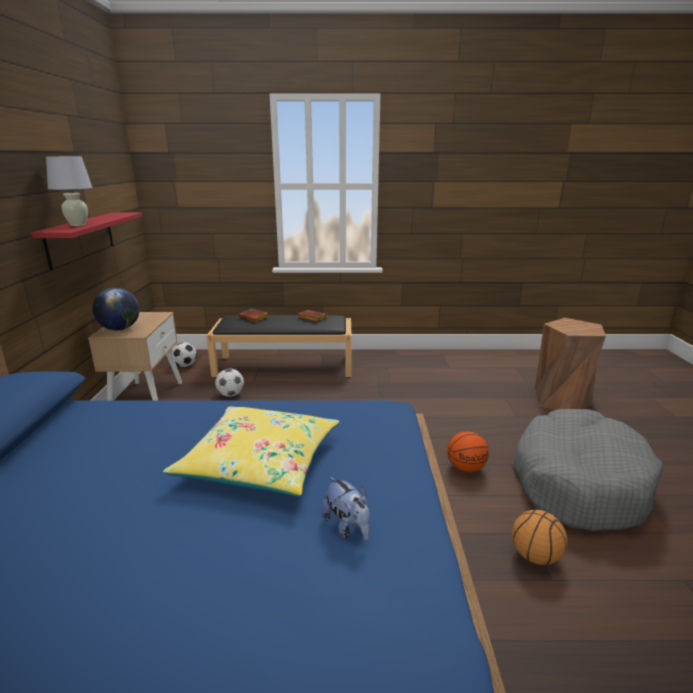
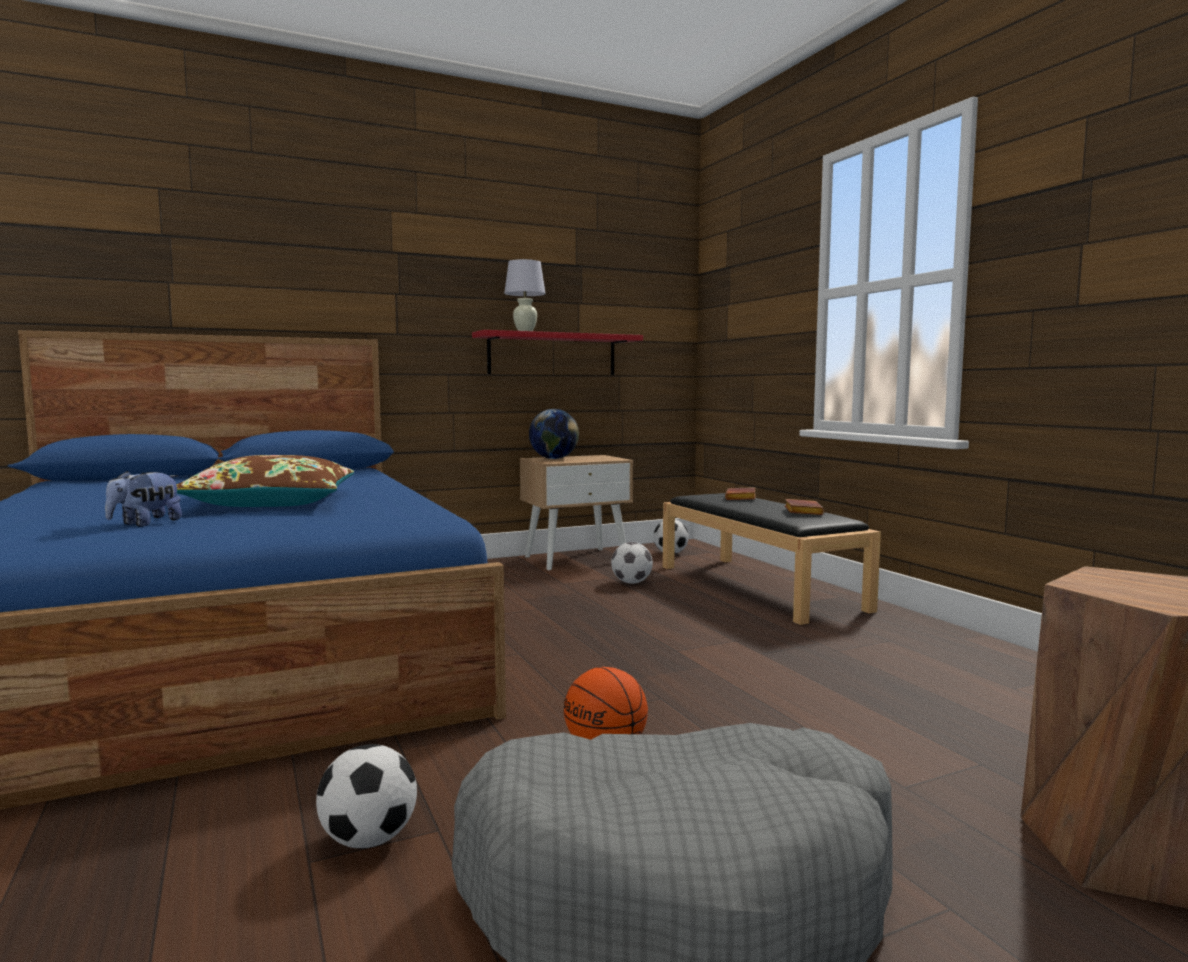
camera: 65 degrees right, 15 degrees down
yellow pillow [163,406,340,496] -> brown pillow [176,455,354,507]
basketball [512,510,567,565] -> football [316,744,417,849]

